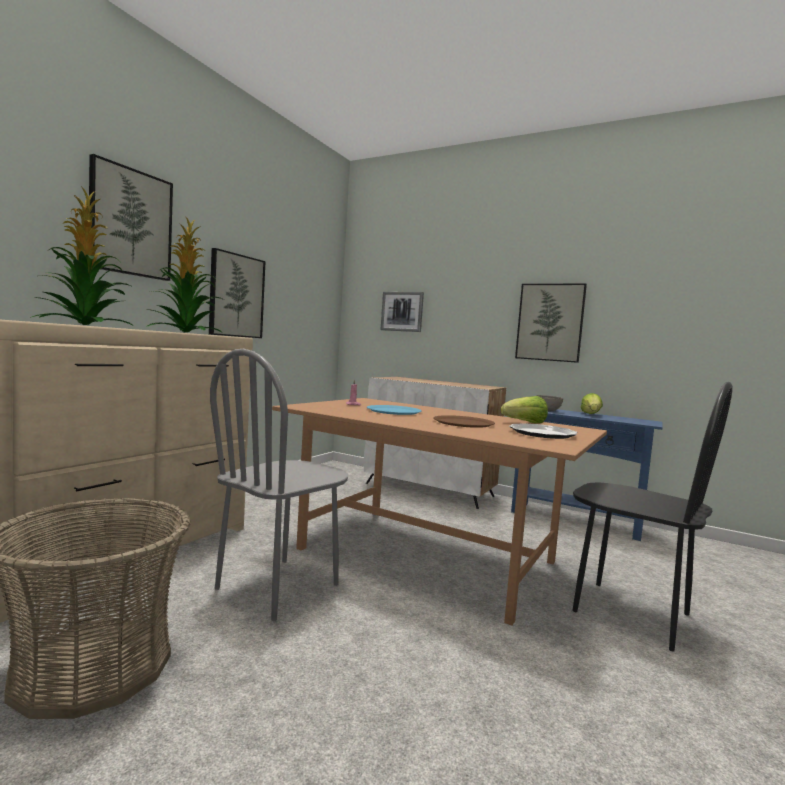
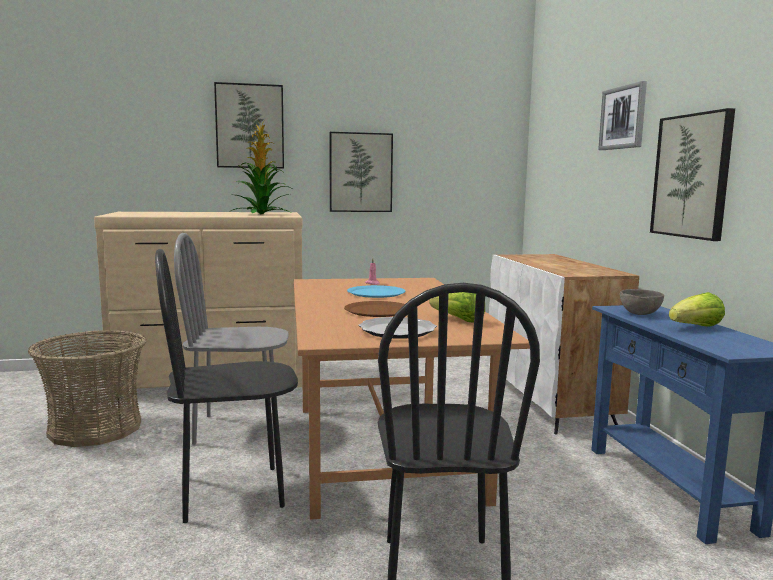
camera: 50 degrees right, 5 degrees up
potted plant [30,187,134,326] -> none
picture [381,292,424,332] -> picture moved to [598,81,647,150]
none -> black chair [155,249,298,523]

